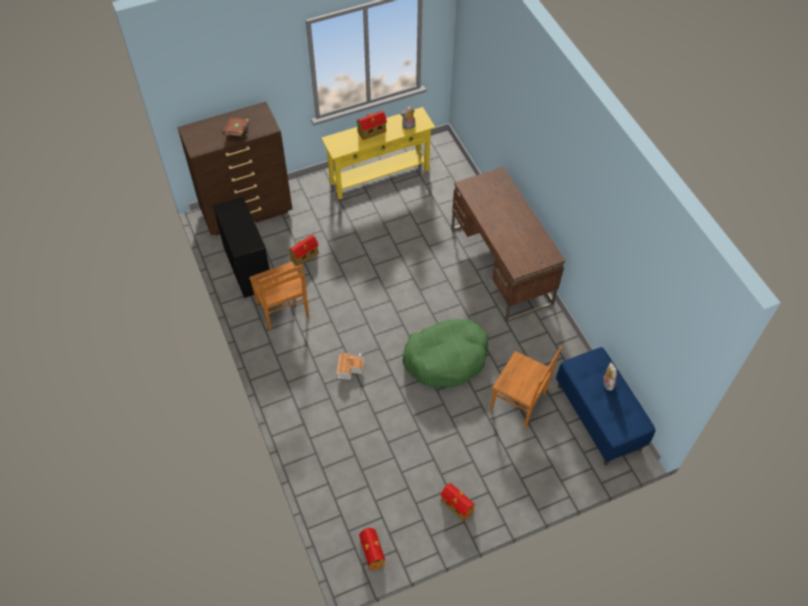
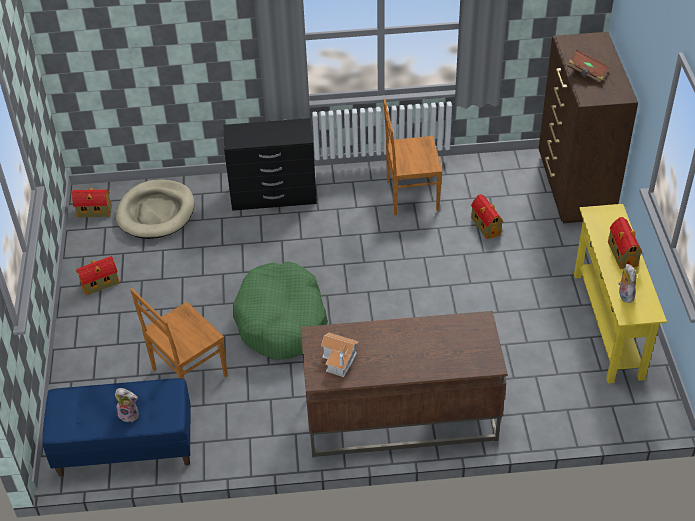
camera: 110 degrees right, 10 degrees down
black dresser [213,197,270,298] -> black dresser moved to [224,118,317,211]
toy house [337,353,364,379] -> toy house moved to [321,332,358,377]
none -> beige dog bed [116,179,194,239]

